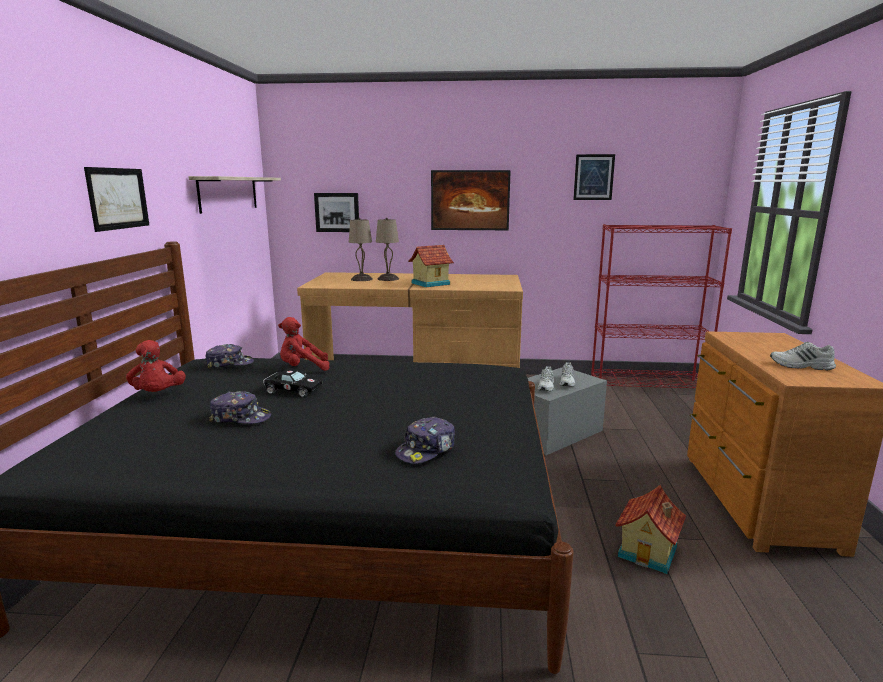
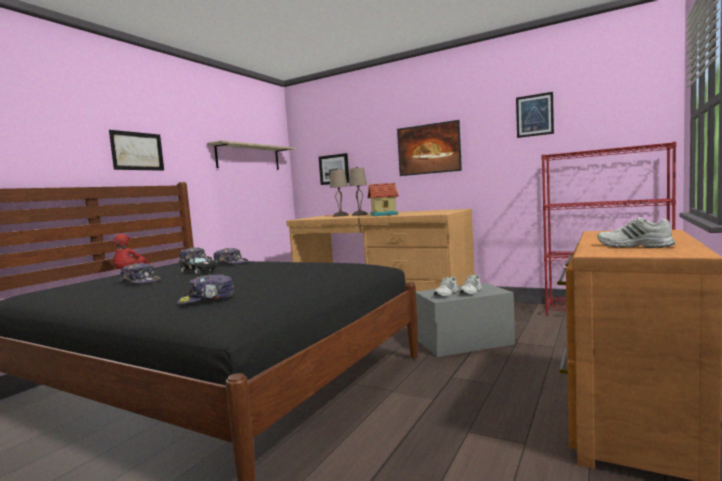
camera: 25 degrees right, 10 degrees down
red plush toy [278,317,330,371] -> cap [213,248,248,264]
toy house [615,485,686,574] -> none

